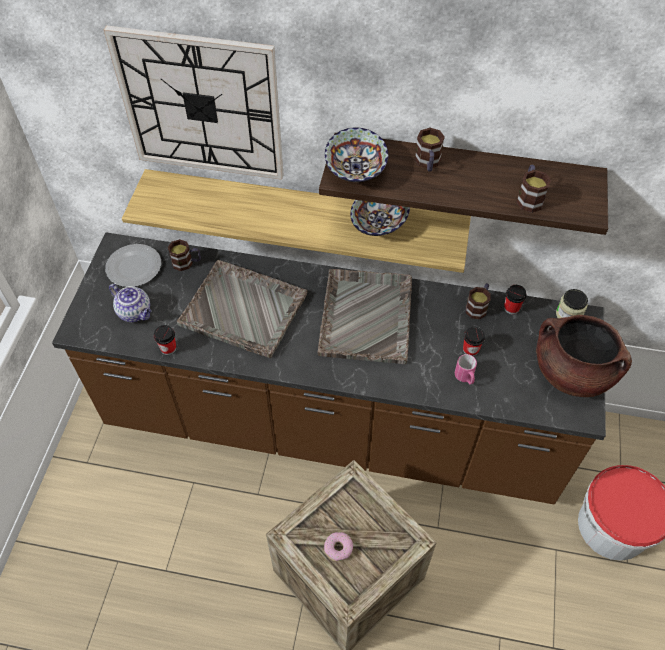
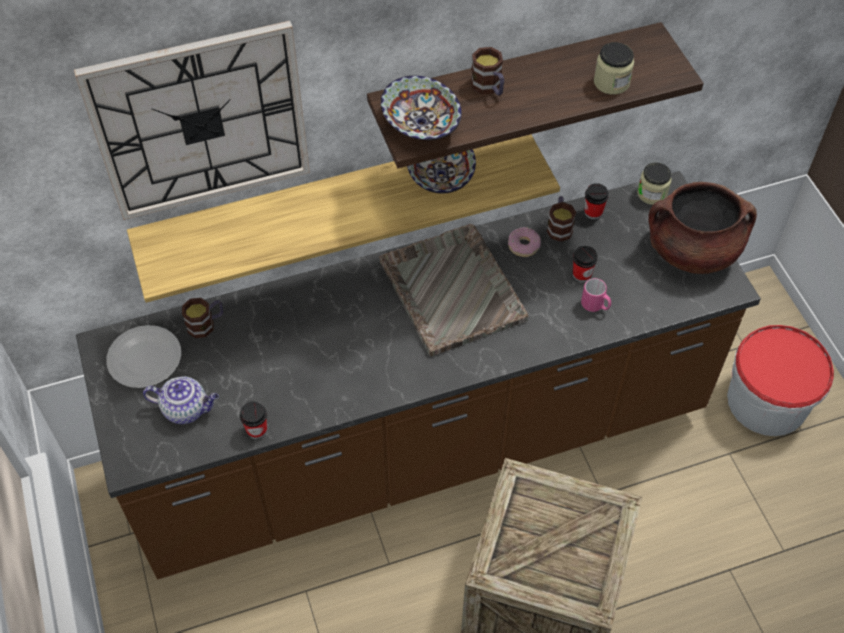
camera: 30 degrees left, 0 degrees up
grey tray [177,260,308,358] -> none
donut [324,532,353,562] -> donut moved to [508,227,541,257]
mug [516,165,551,213] -> jar [594,42,634,95]

